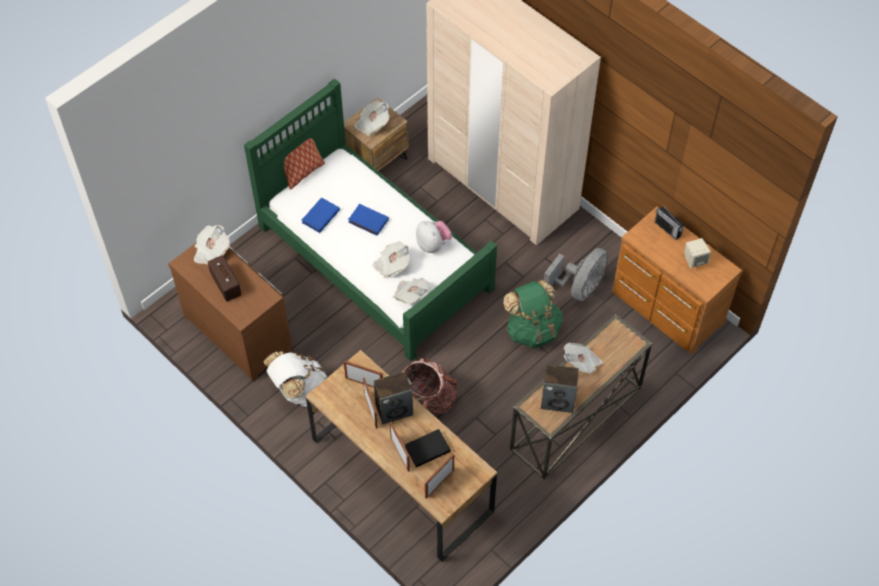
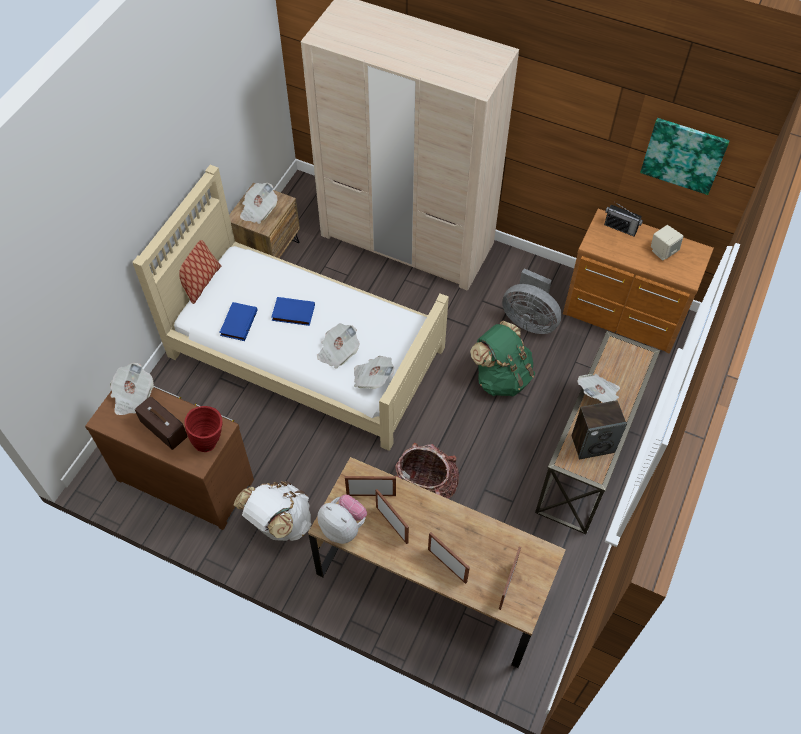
camera: 20 degrees left, 0 degrees up
green bed [244,78,497,361] -> beige bed [132,165,449,451]
speaker [374,372,413,424] -> none
black book [405,429,451,467] -> none
plush toy [416,221,452,253] -> plush toy moved to [318,494,367,544]
grey fan [544,248,608,301] -> grey fan turned 105 degrees clockwise [502,268,562,334]
none -> red vase [185,406,222,452]
none -> picture [640,118,730,195]

